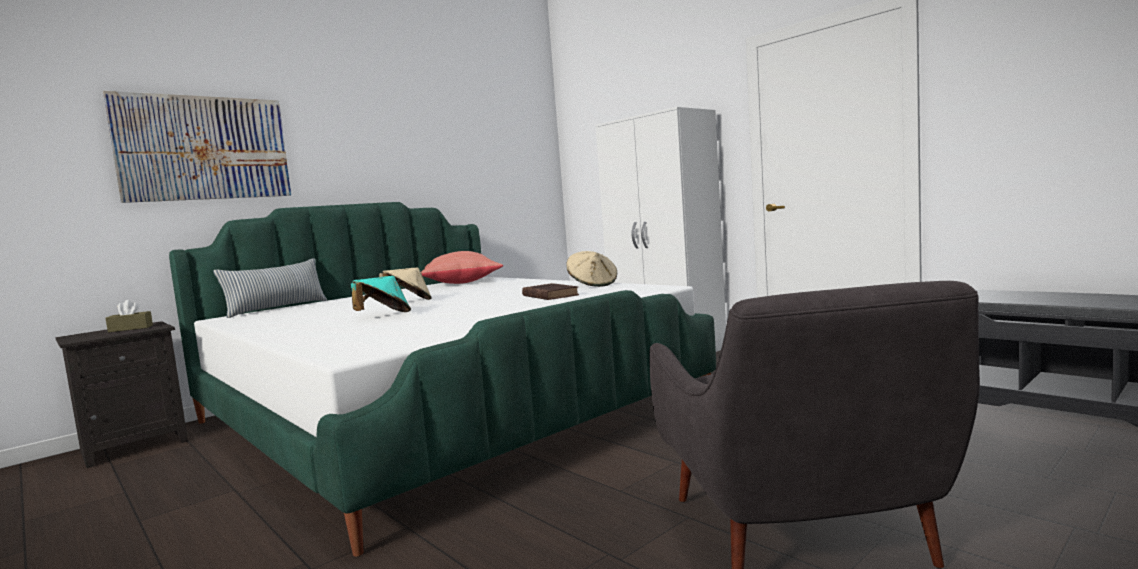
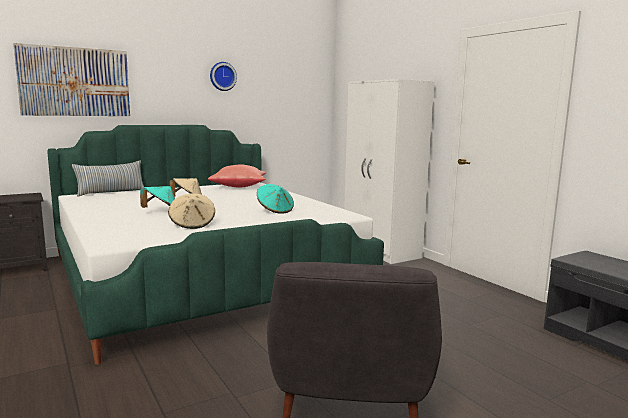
camera: 10 degrees right, 5 degrees up
brown tissue box [106,300,153,333] -> none
brown book [522,283,579,300] -> turquoise hat [257,184,294,214]
beige hat [567,251,617,287] -> beige hat moved to [168,193,215,229]
none -> wall clock [210,62,237,91]

